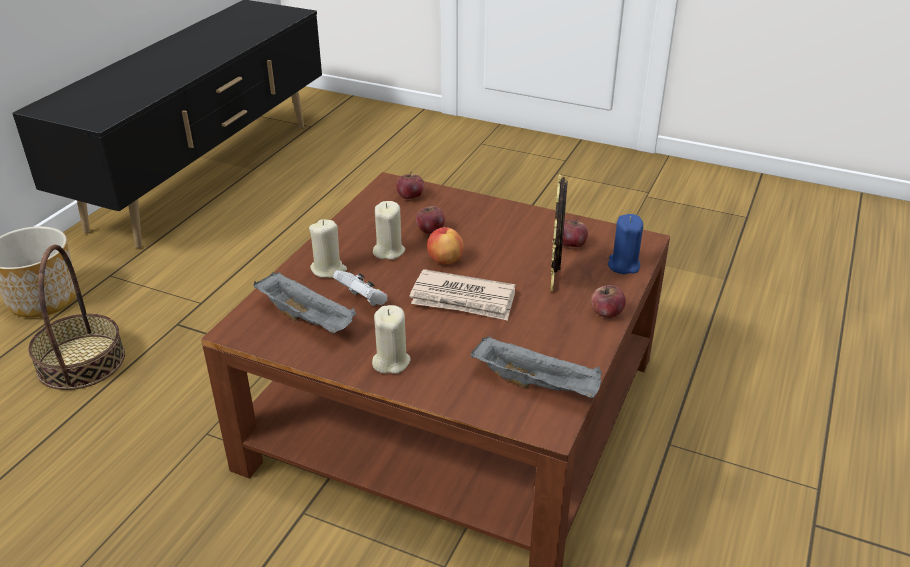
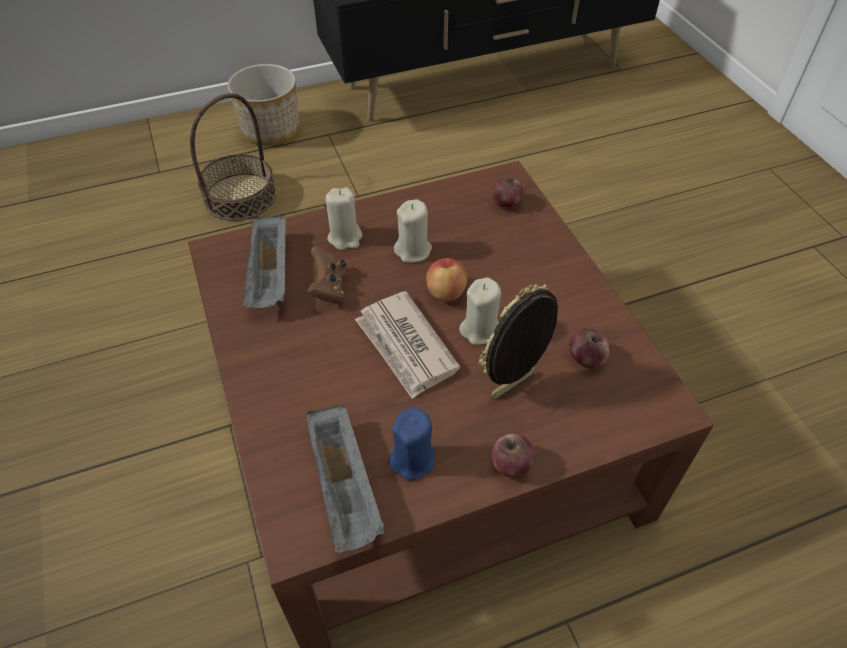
camera: 45 degrees right, 15 degrees up
white game controller [333,270,388,307] -> brown game controller [307,246,346,304]
beige candle [372,305,411,374] -> beige candle moved to [459,277,501,345]
apple [416,204,445,234] -> none
blue candle [608,214,643,274] -> blue candle moved to [389,407,435,481]

